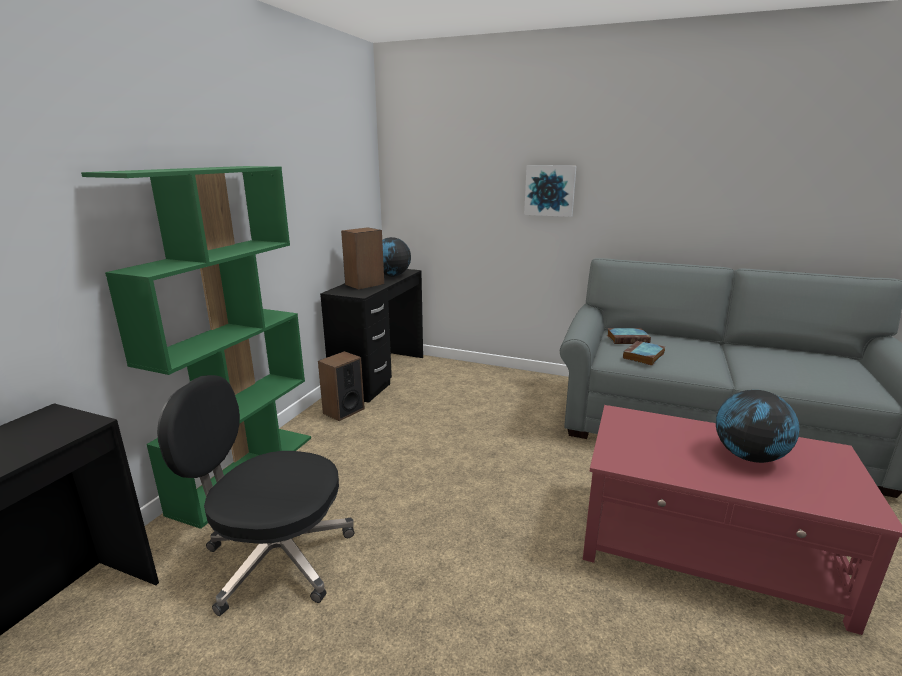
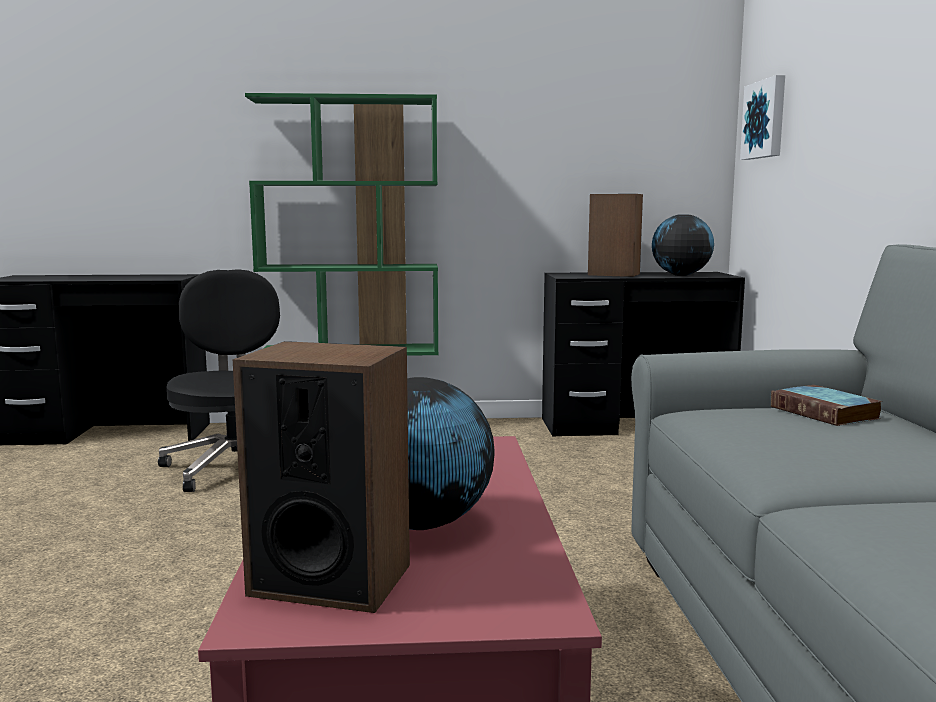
camera: 65 degrees right, 10 degrees down
speaker [318,351,365,421] -> speaker moved to [233,341,410,613]
picture [524,165,576,217] -> picture moved to [740,75,785,160]
book [623,341,665,366] -> none

